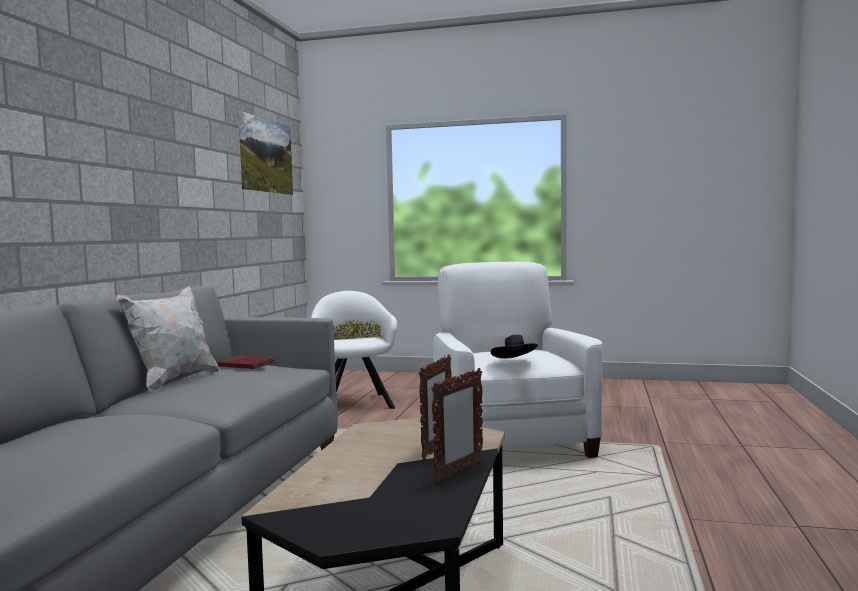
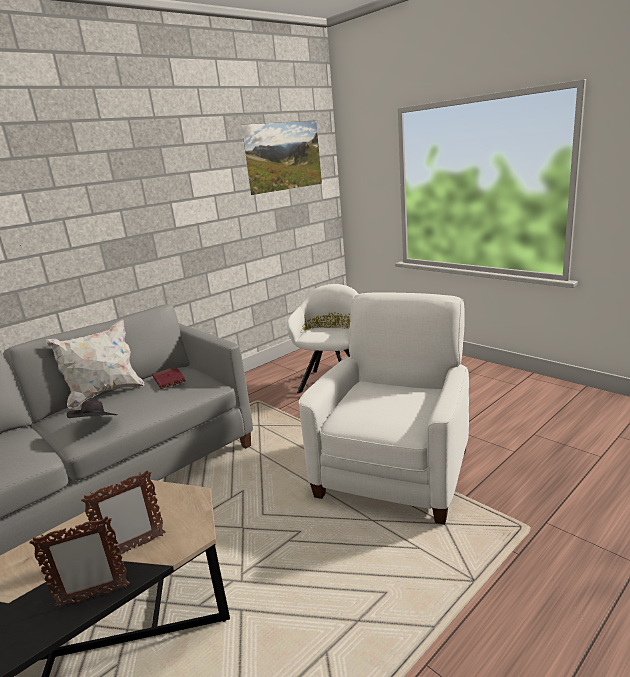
camera: 35 degrees right, 15 degrees up
black hat [491,335,538,359] -> black hat moved to [67,400,118,418]

